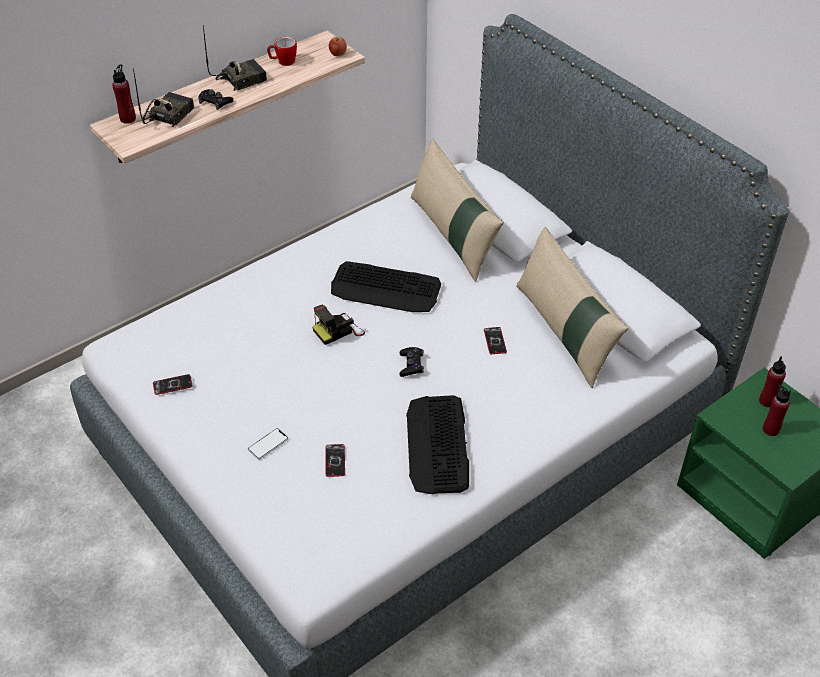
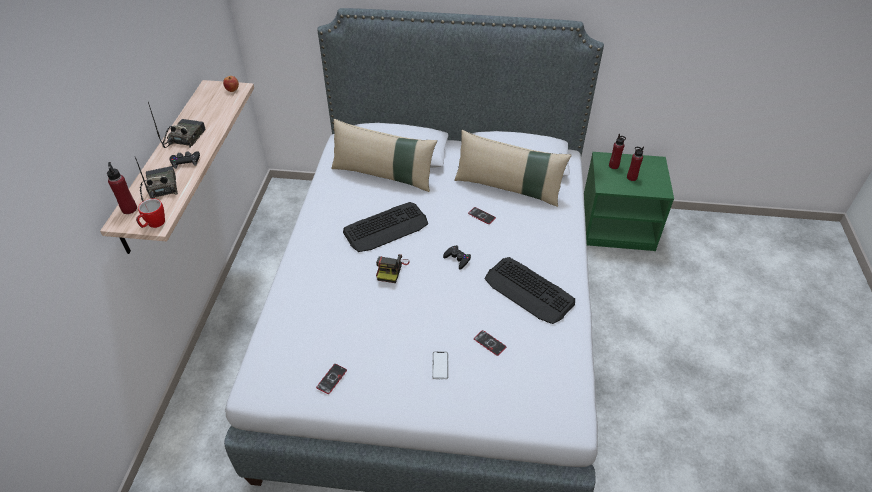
camera: 45 degrees left, 0 degrees up
mug [267,37,297,66] -> mug moved to [136,198,165,228]

